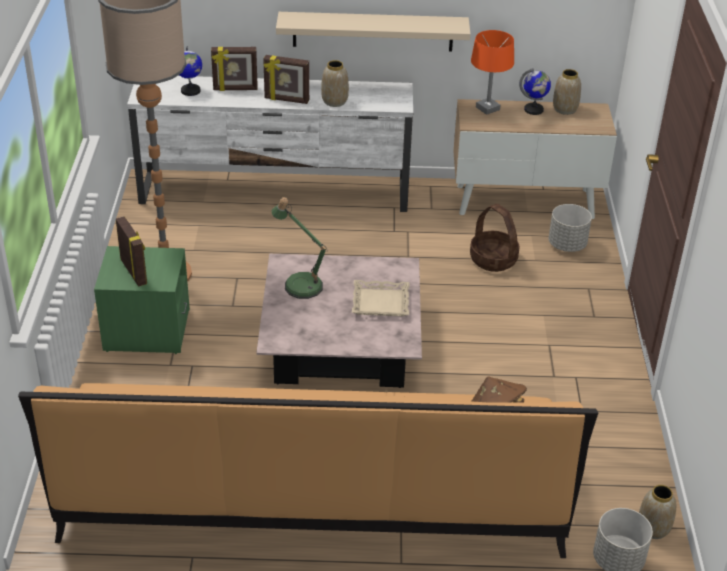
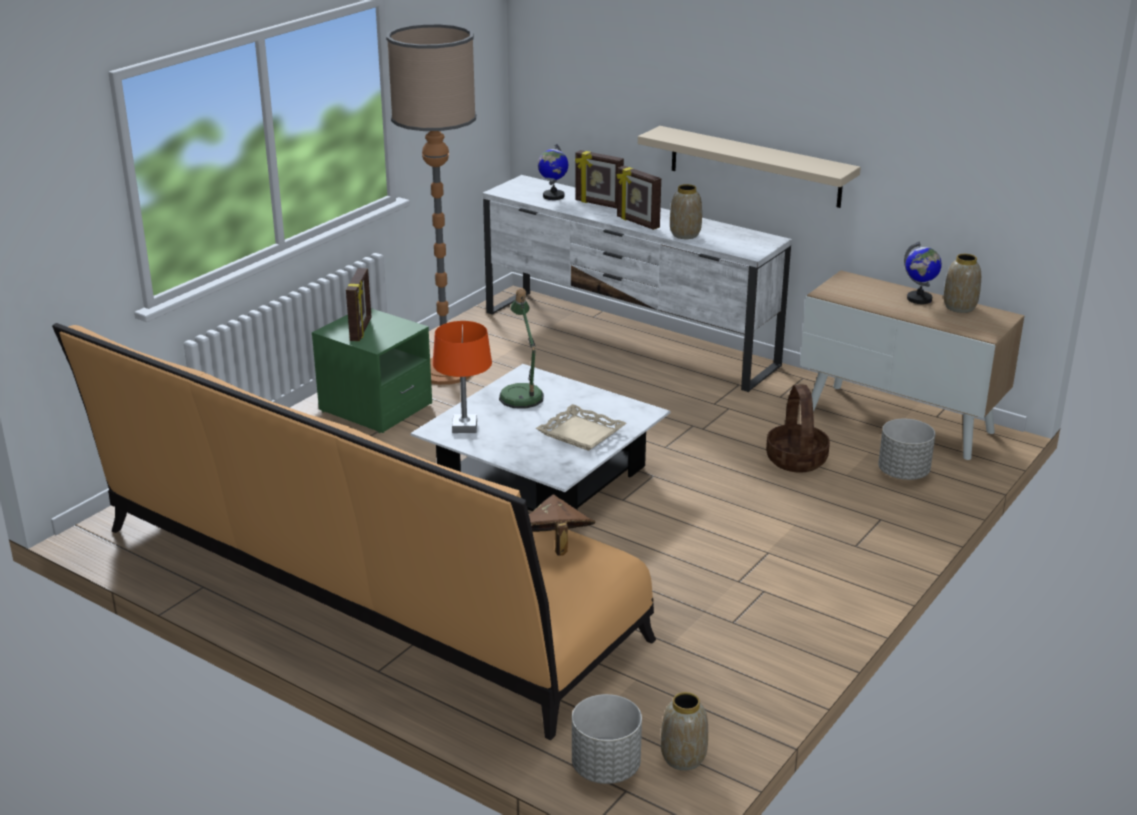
camera: 35 degrees right, 10 degrees down
pink coffee table [256,254,422,388] -> white coffee table [410,364,670,512]
orange table lamp [471,30,514,115] -> orange table lamp moved to [433,321,492,433]

